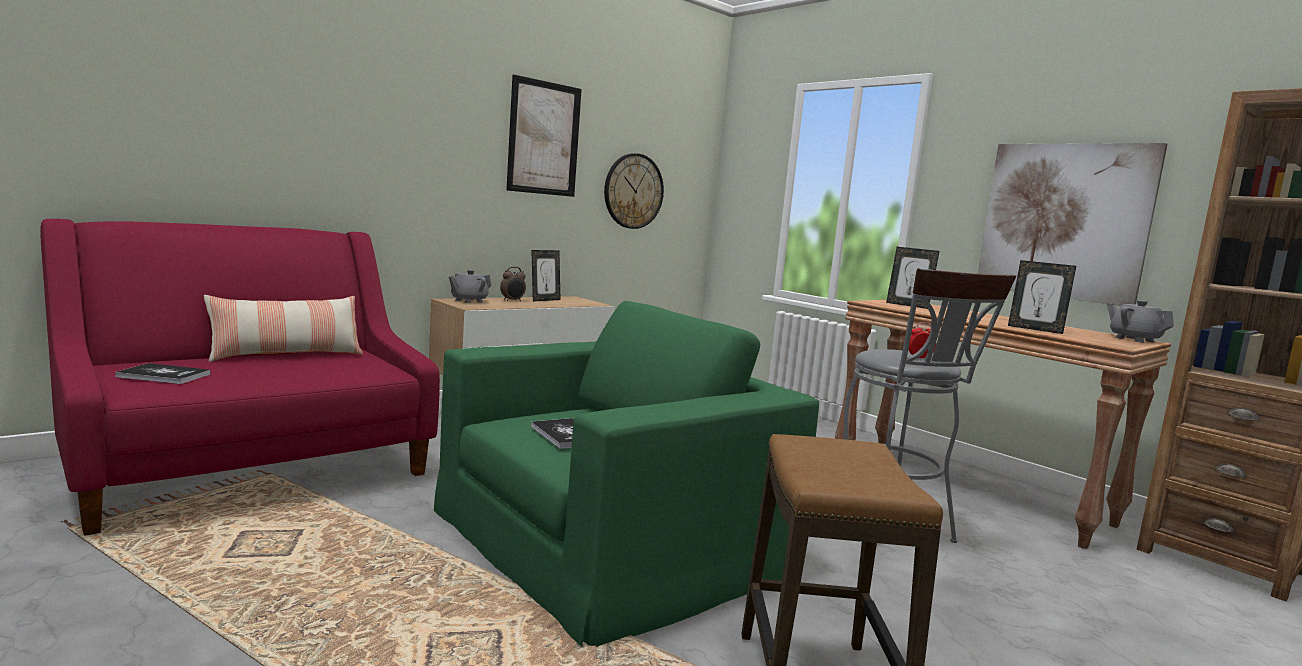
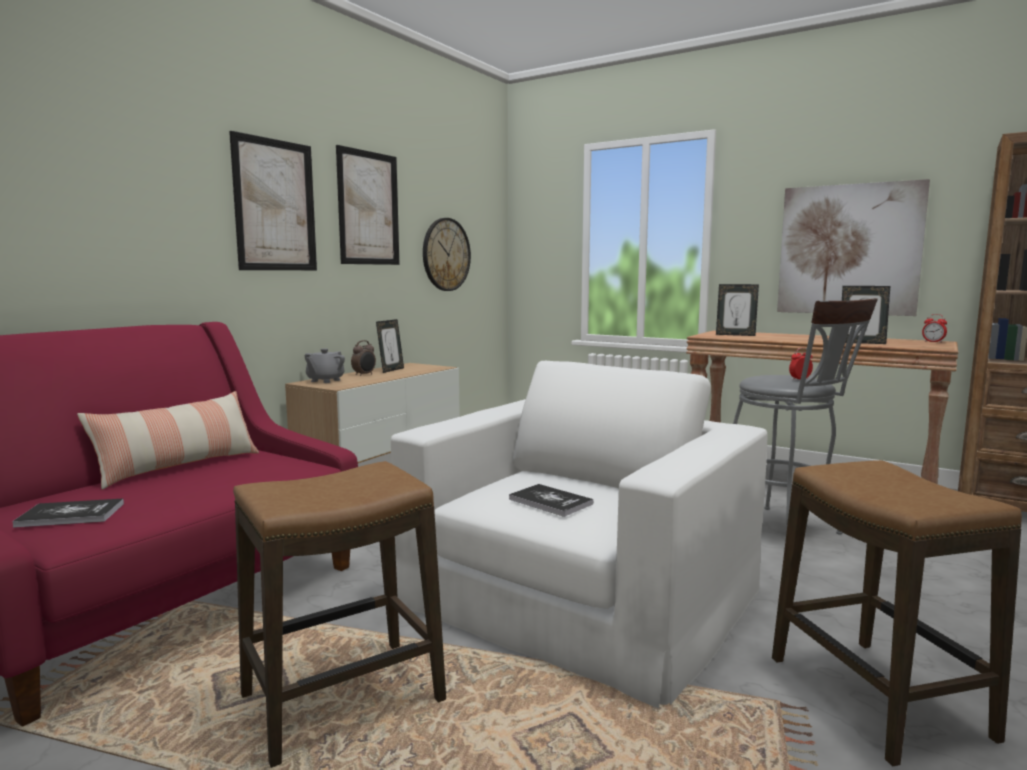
camera: 15 degrees left, 0 degrees up
green armchair [434,301,819,647] -> white armchair [391,361,768,708]
grey teapot [1107,300,1174,343] -> alarm clock [922,314,947,343]
none -> picture [229,131,317,270]
none -> stool [233,461,446,768]

